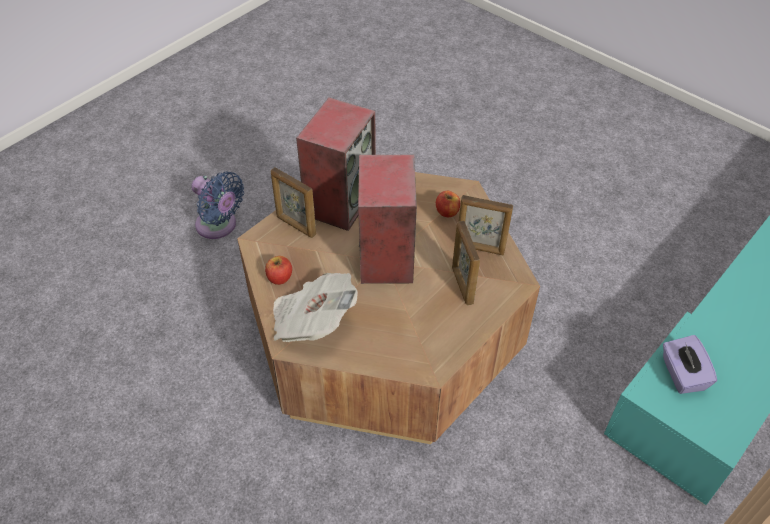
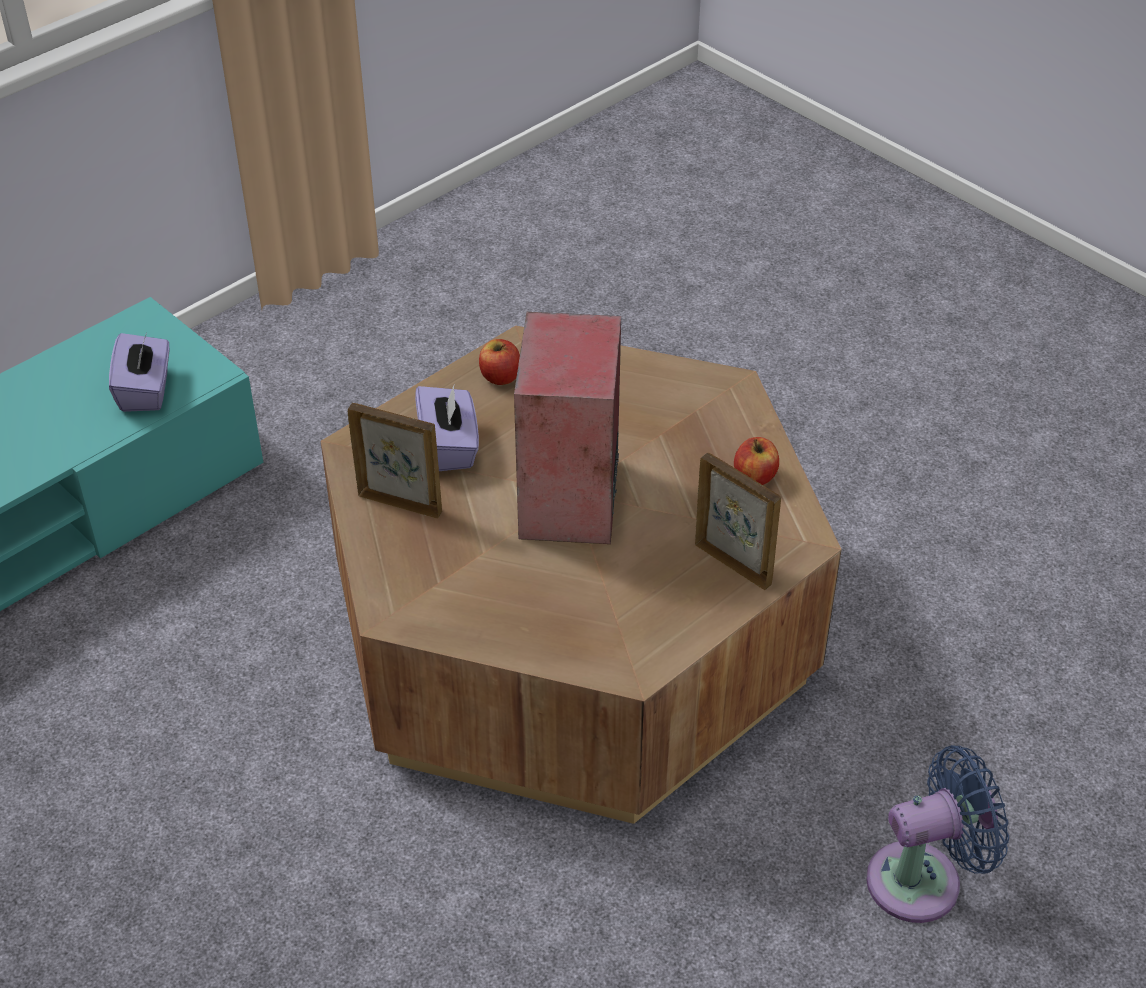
camera: 175 degrees left, 5 degrees down
blue fan [191,171,244,239] -> blue fan turned 120 degrees clockwise [866,745,1009,923]
newspaper [273,273,358,342] -> none
speaker [296,98,376,231] -> none
apple [436,191,460,217] -> apple moved to [479,339,520,385]
picture frame [452,221,480,305] -> purple tissue box [415,383,479,471]

